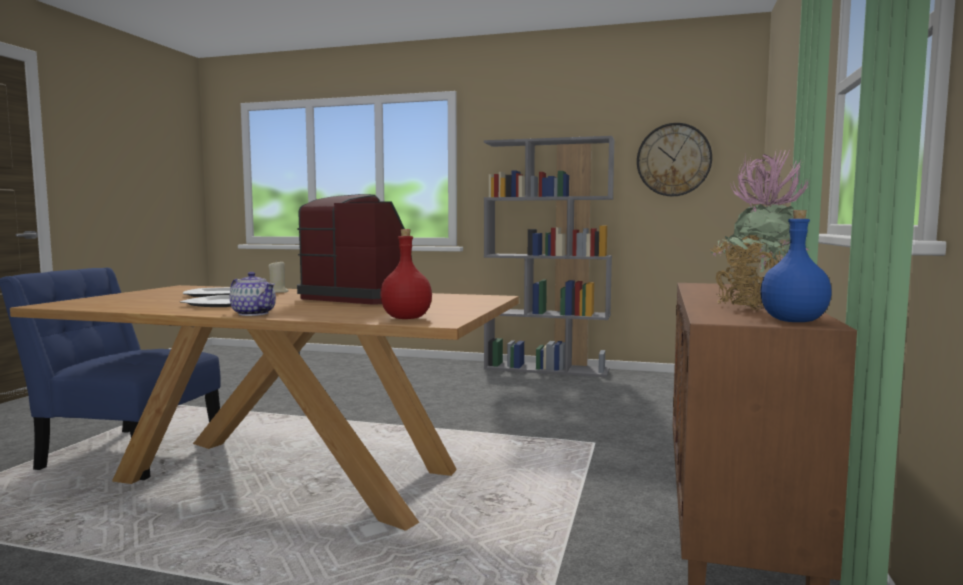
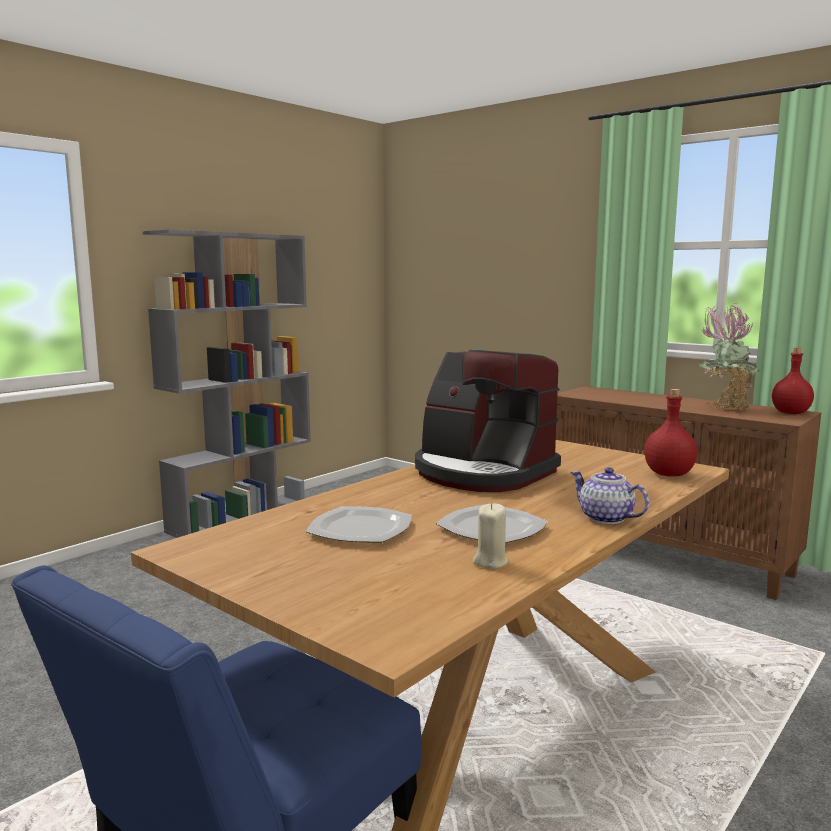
camera: 65 degrees left, 5 degrees up
teapot [229,272,276,316] -> teapot turned 105 degrees counterclockwise [571,467,649,524]
beige candle [268,260,289,293] -> beige candle moved to [473,503,509,568]
coffee machine [297,194,412,305] -> coffee machine turned 105 degrees counterclockwise [415,350,561,492]
wall clock [637,123,712,196] -> none
blue bottle [760,210,832,322] -> red bottle [772,348,814,414]

